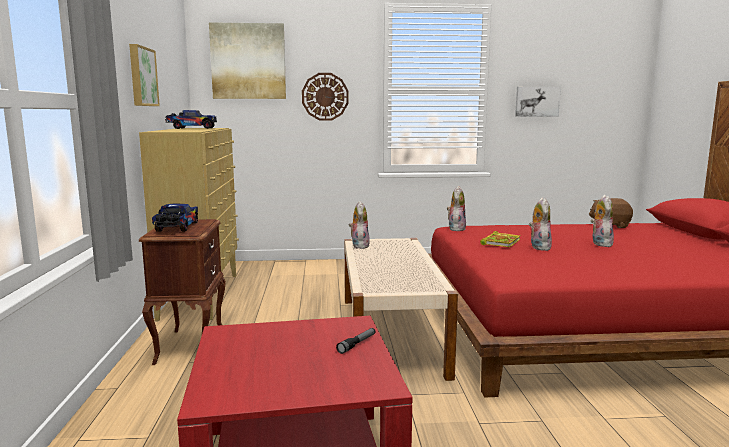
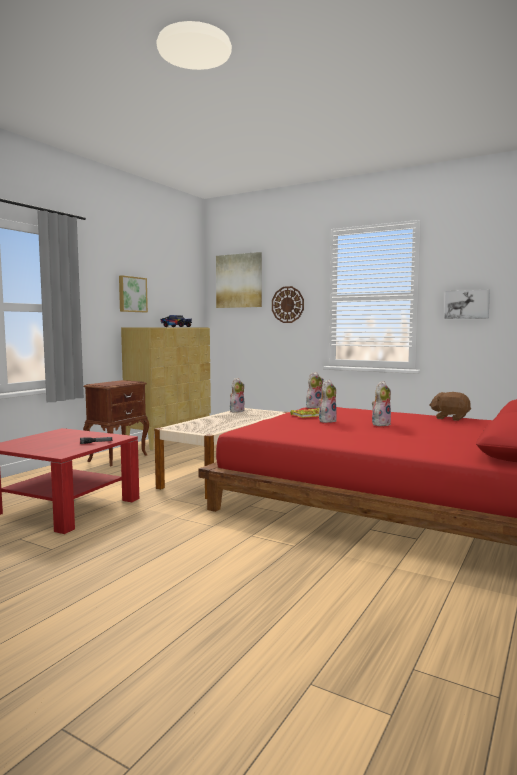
camera: 35 degrees right, 5 degrees down
toy truck [152,203,198,232] -> none

